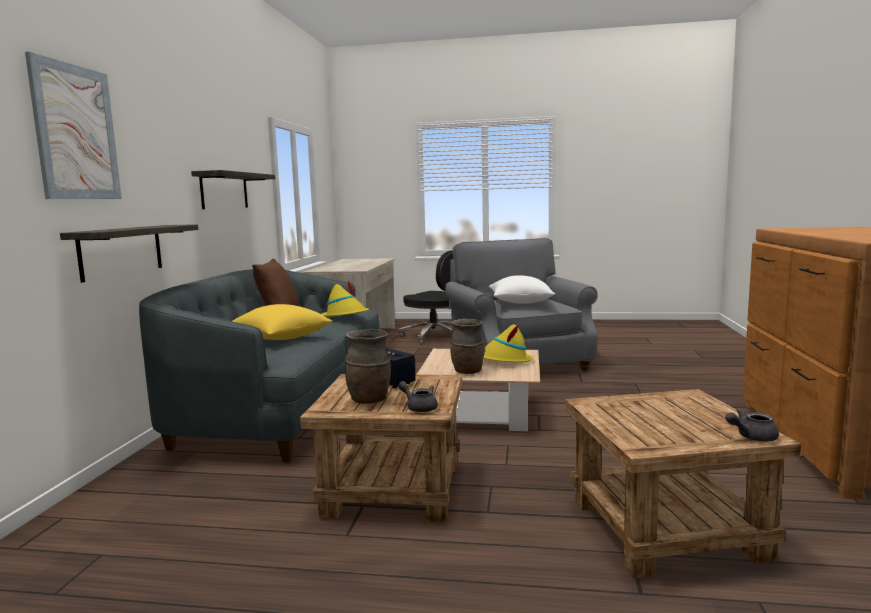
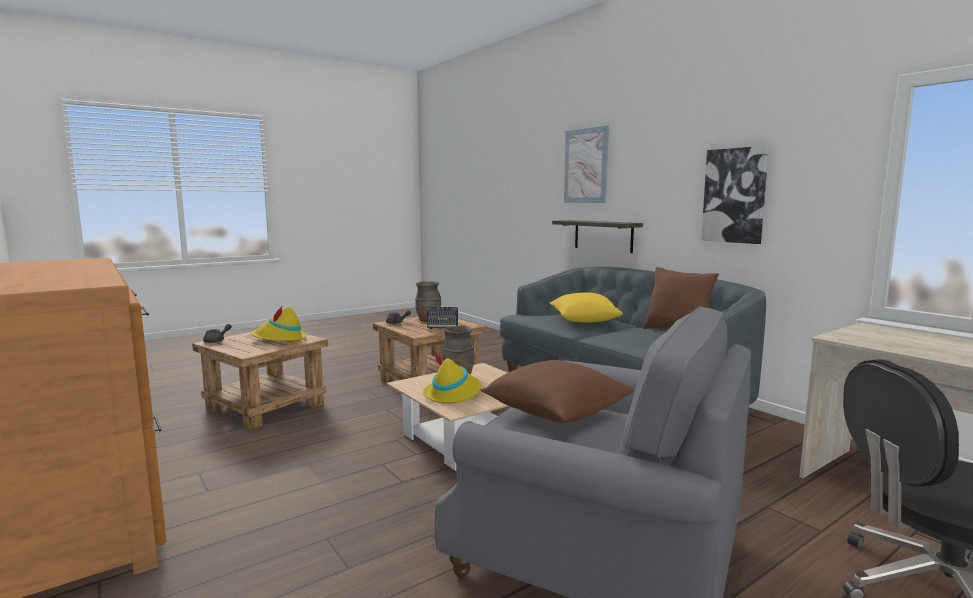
camera: 135 degrees right, 0 degrees up
shelf [191,170,276,209] -> picture [701,146,769,244]
yellow hat [322,280,369,317] -> yellow hat moved to [251,305,307,342]
white pillow [489,275,555,304] -> brown pillow [480,360,634,423]

